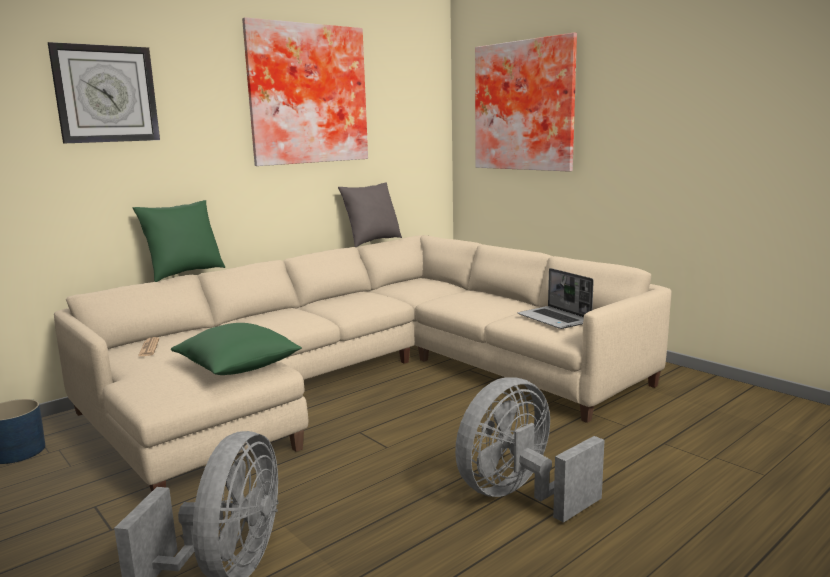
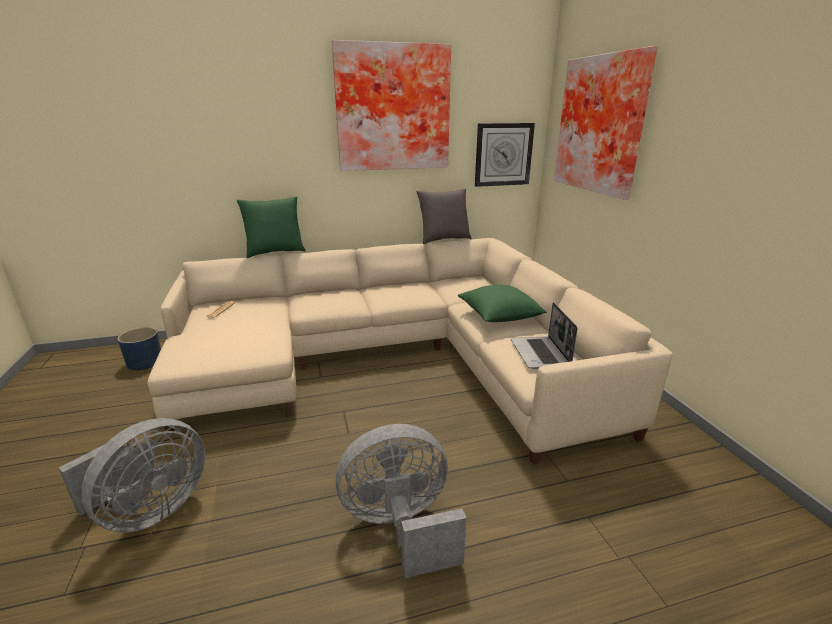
camera: 25 degrees right, 10 degrees up
wall clock [48,42,160,143] -> wall clock moved to [475,123,535,187]
green pillow [171,323,302,375] -> green pillow moved to [458,285,547,322]

